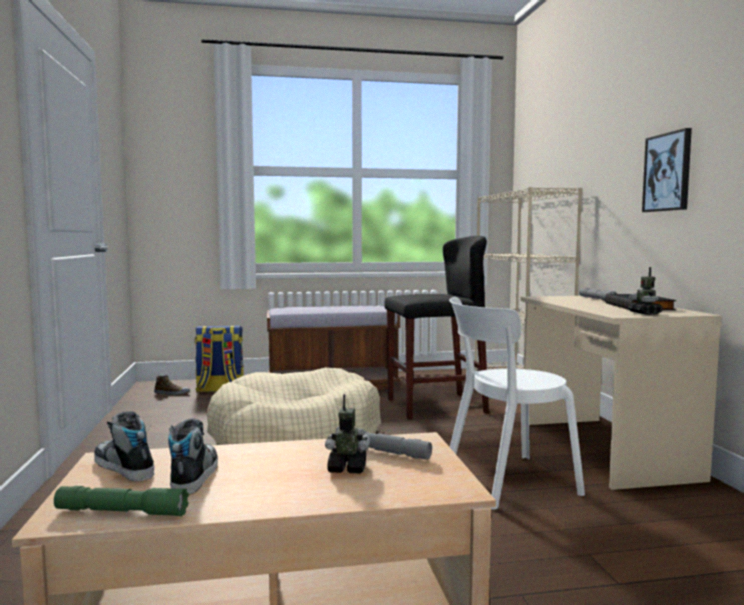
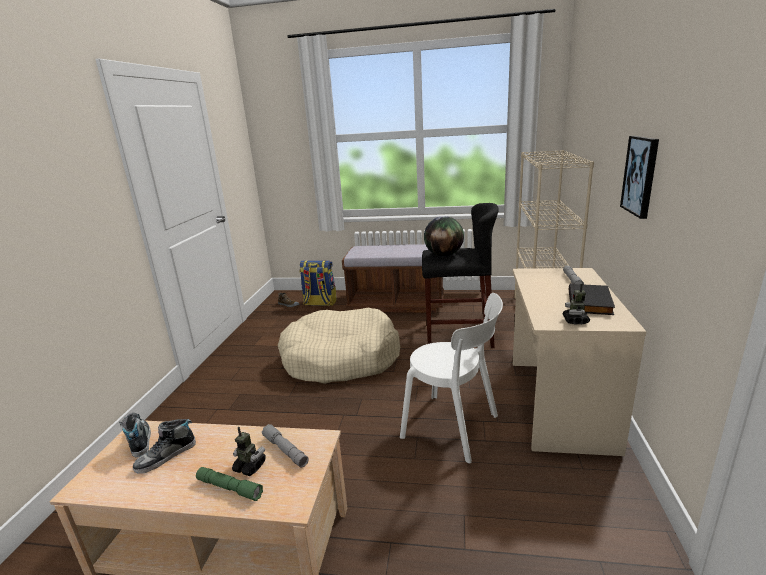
camera: 20 degrees right, 15 degrees up
green flashlight [54,486,189,516] -> green flashlight moved to [196,467,263,501]
shoe [168,418,218,495] -> shoe turned 150 degrees counterclockwise [133,419,196,474]
white chair [449,297,585,510] -> white chair turned 150 degrees counterclockwise [400,293,503,463]
none -> globe [424,216,464,256]

